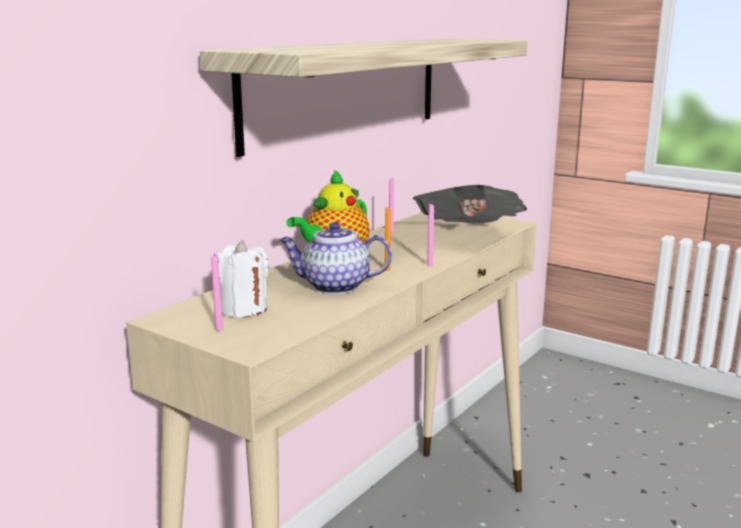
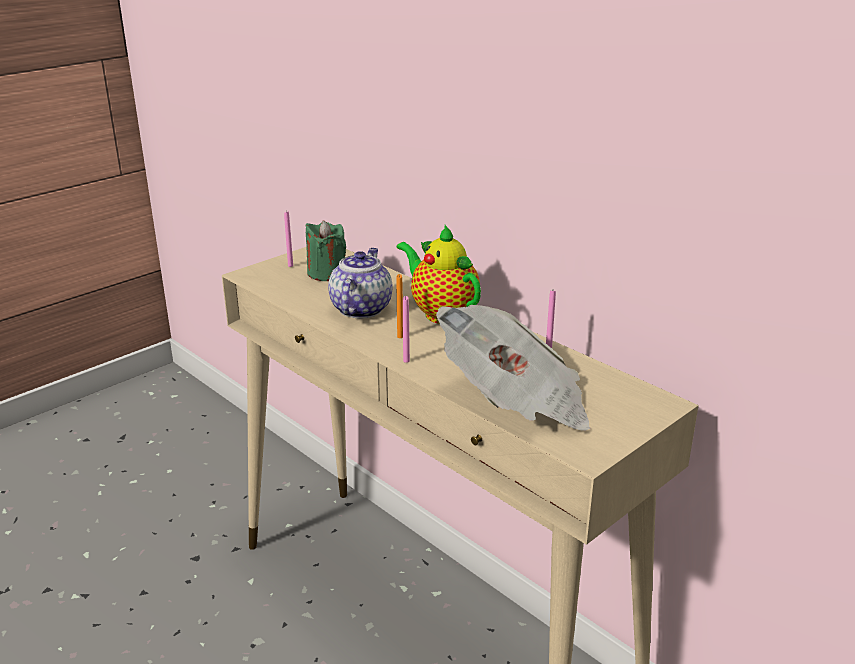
camera: 100 degrees right, 10 degrees up
shelf [200,39,528,157] -> none
white candle [217,240,269,318] -> green candle [306,221,346,281]

